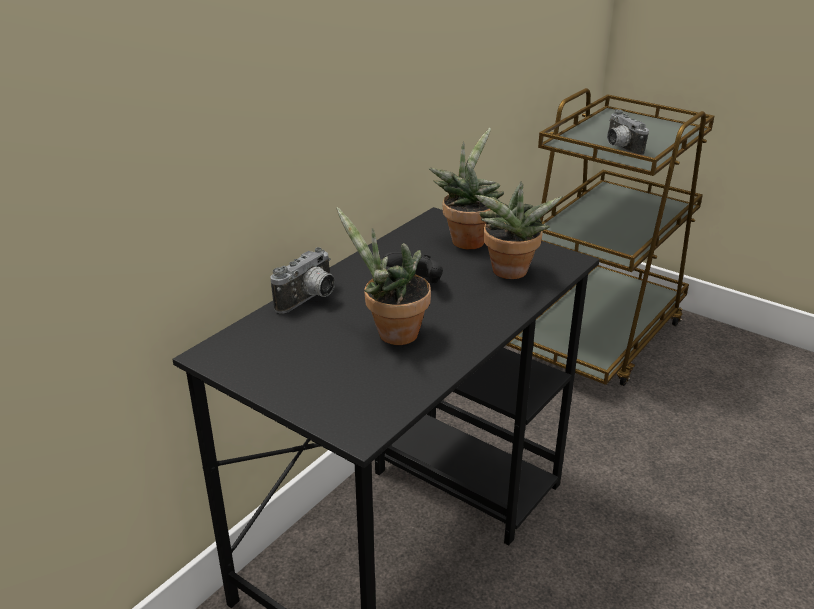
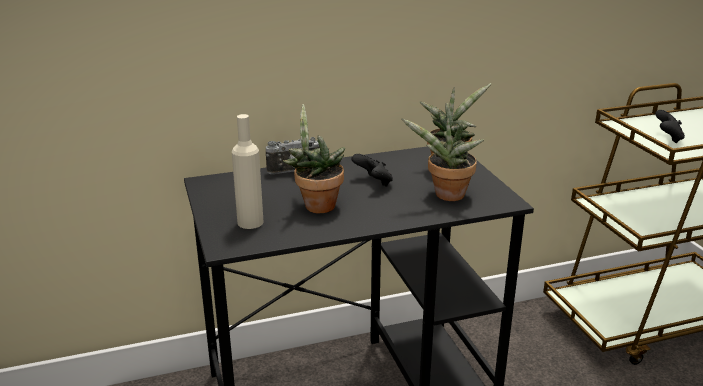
camera: 35 degrees right, 5 degrees down
camera [607,109,649,155] -> black game controller [655,110,685,143]
none -> beige bottle [232,114,263,229]

